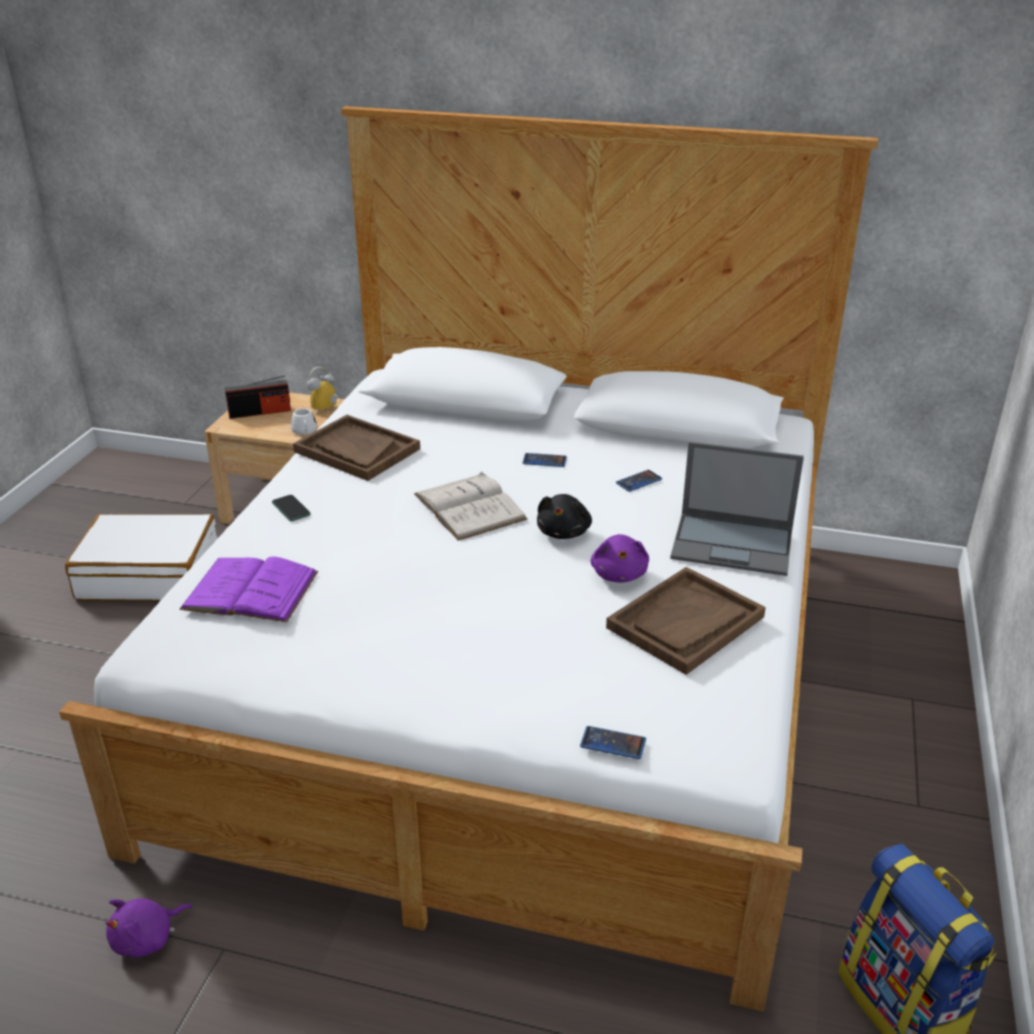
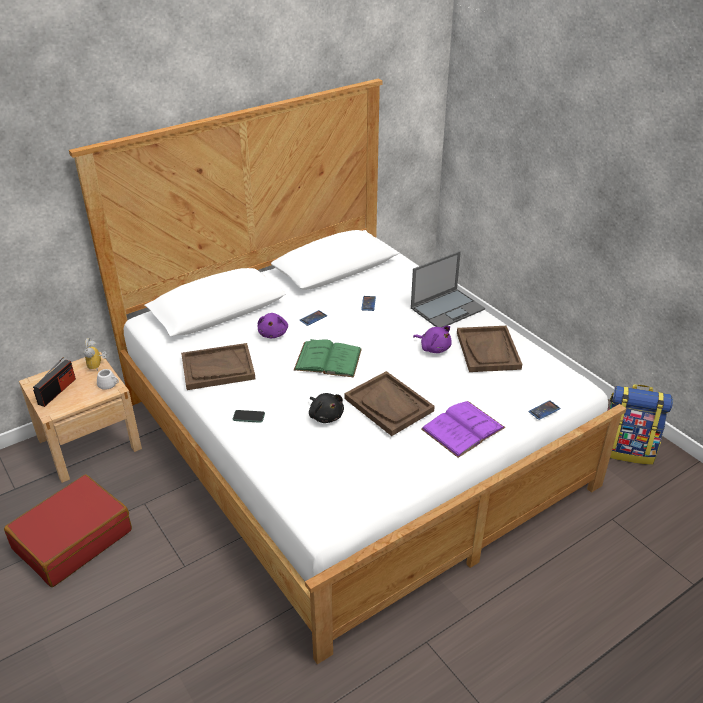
camera: 50 degrees left, 5 degrees up
white suitcase [65,514,218,601] -> red suitcase [4,475,132,587]
purple plush toy [105,898,192,957] -> purple plush toy moved to [258,313,288,338]
purple book [180,557,318,622] -> purple book moved to [421,401,505,458]
white book [414,472,527,541] -> green book [294,339,362,377]
black plush toy [537,494,592,539] -> black plush toy moved to [309,393,344,423]
none -> brown tray [344,371,435,436]

